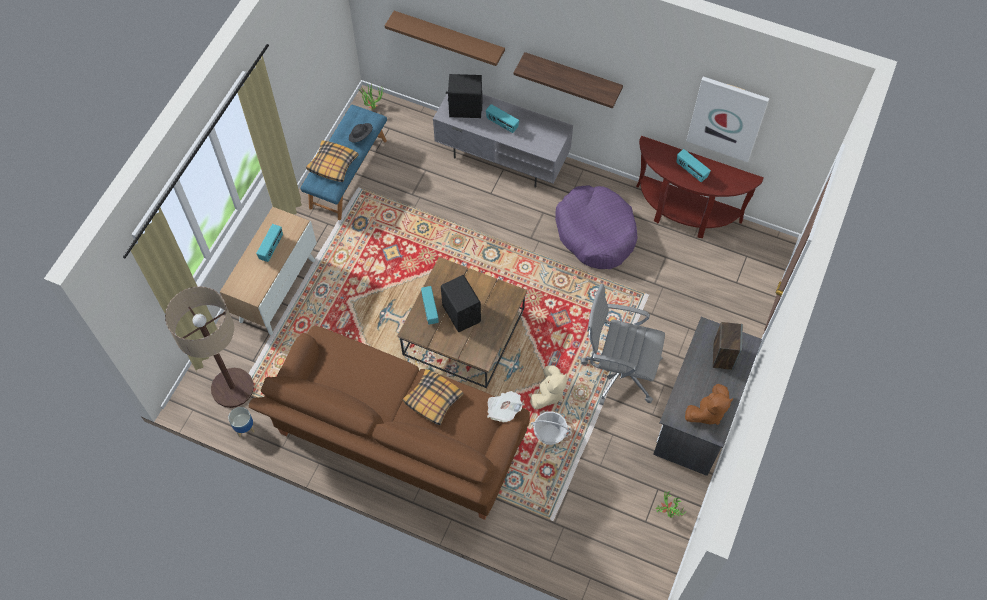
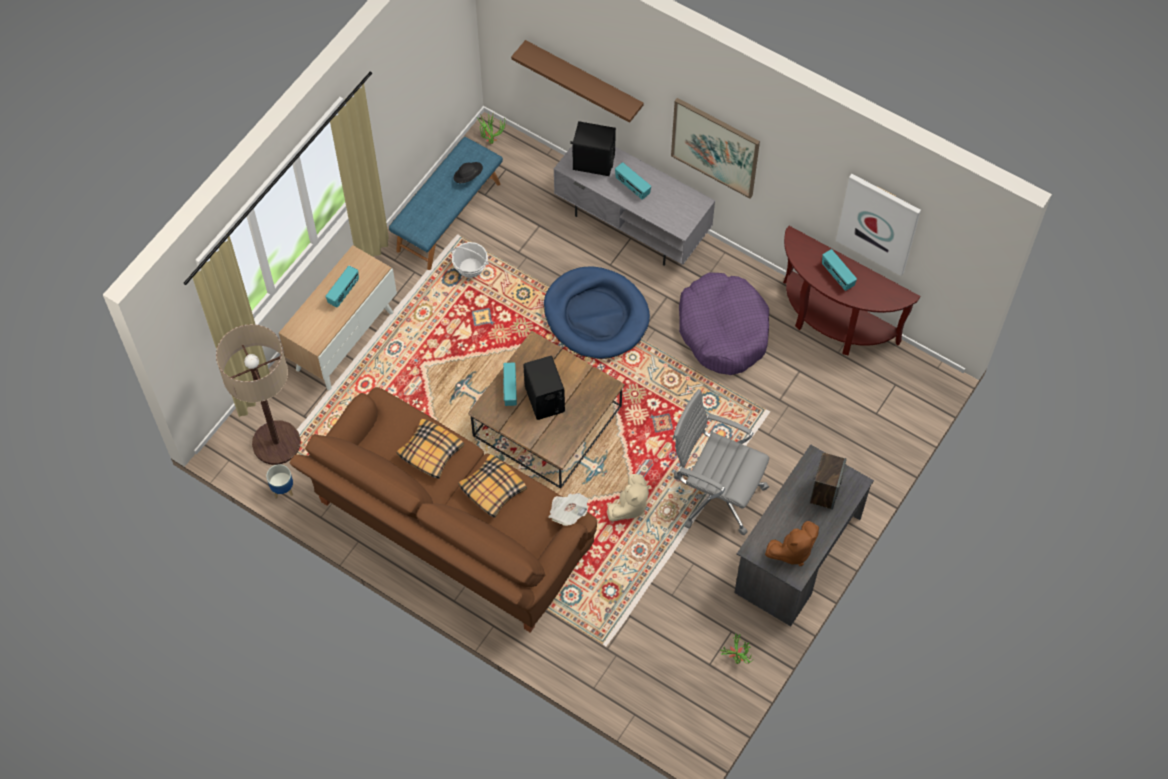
camera: 10 degrees right, 0 degrees up
pillow [306,141,359,182] -> pillow moved to [396,419,464,479]
shelf [514,52,623,109] -> picture [671,98,760,198]
basket [531,412,570,445] -> basket moved to [450,242,489,278]
none -> blue dog bed [544,266,650,359]

